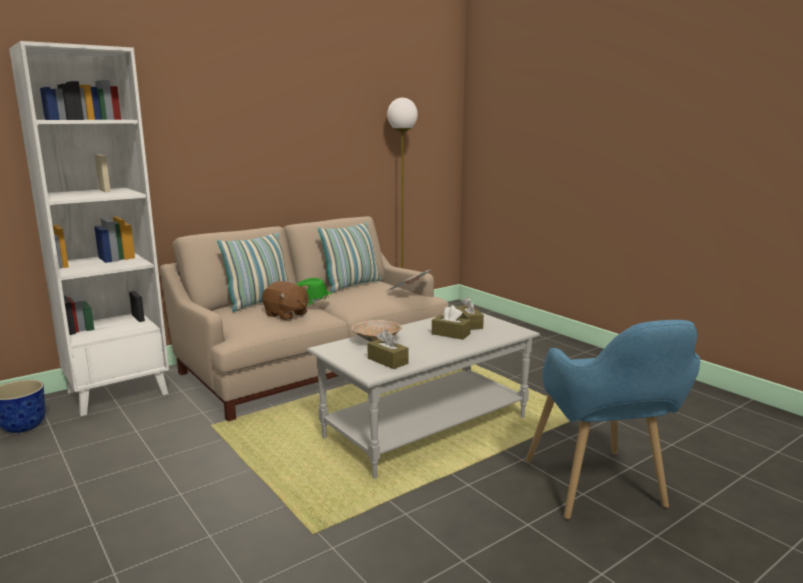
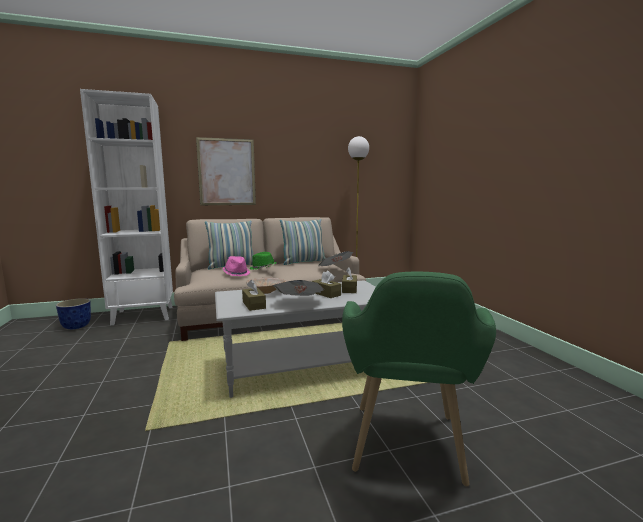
camera: 20 degrees right, 5 degrees down
brown plush toy [262,281,309,320] -> pink hat [223,256,250,276]
blue armchair [526,320,700,519] -> green armchair [342,272,496,486]
none -> picture [196,137,256,205]
none -> newspaper [273,280,325,296]

